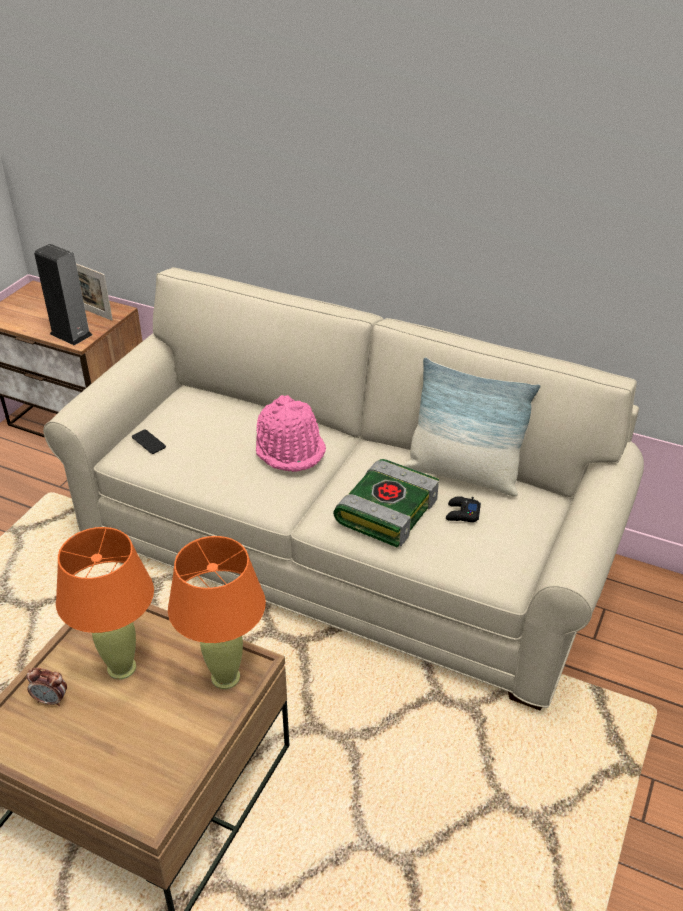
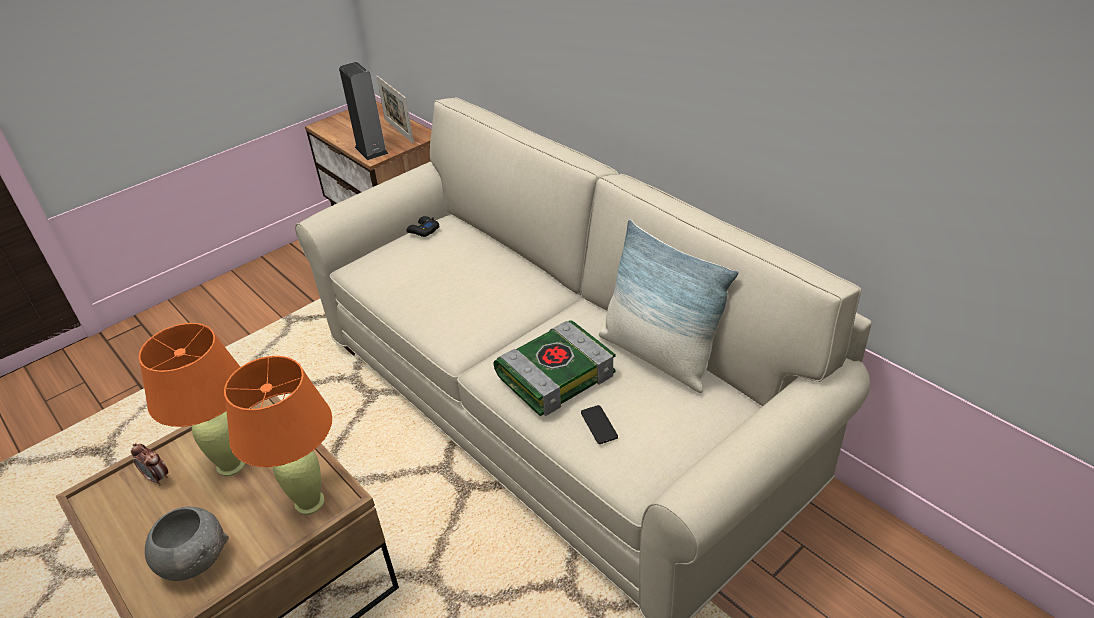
camera: 25 degrees right, 0 degrees up
phone [132,429,166,454] -> phone moved to [581,405,618,444]
pink hat [256,395,326,472] -> none
black game controller [446,496,481,522] -> black game controller moved to [406,216,440,237]
none -> grey bowl [145,507,229,581]

